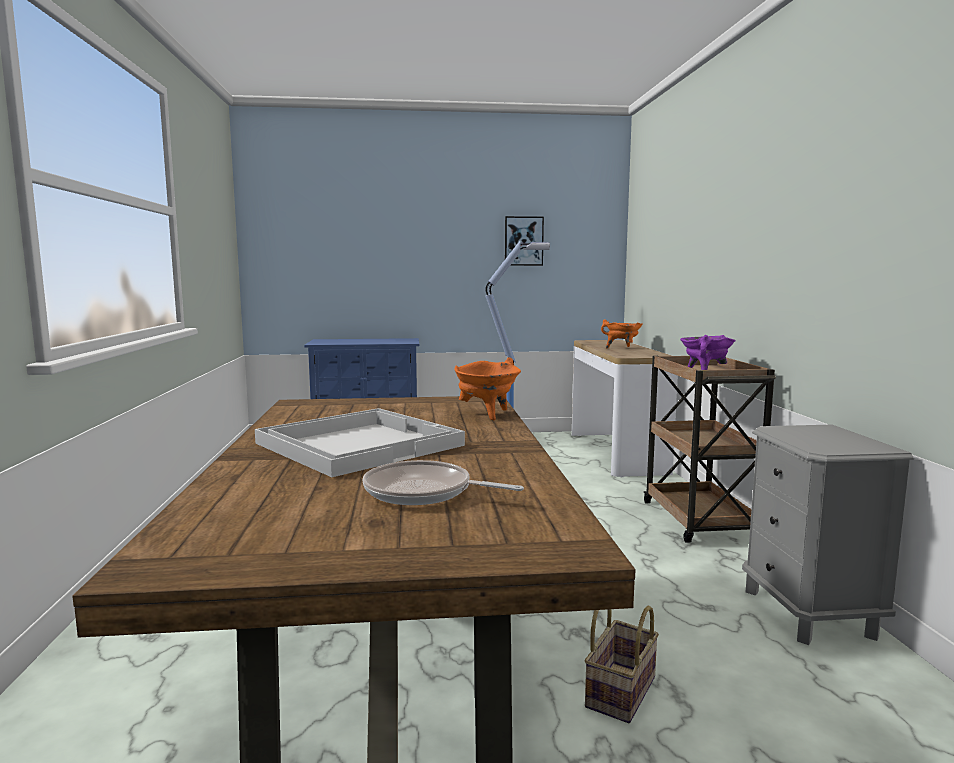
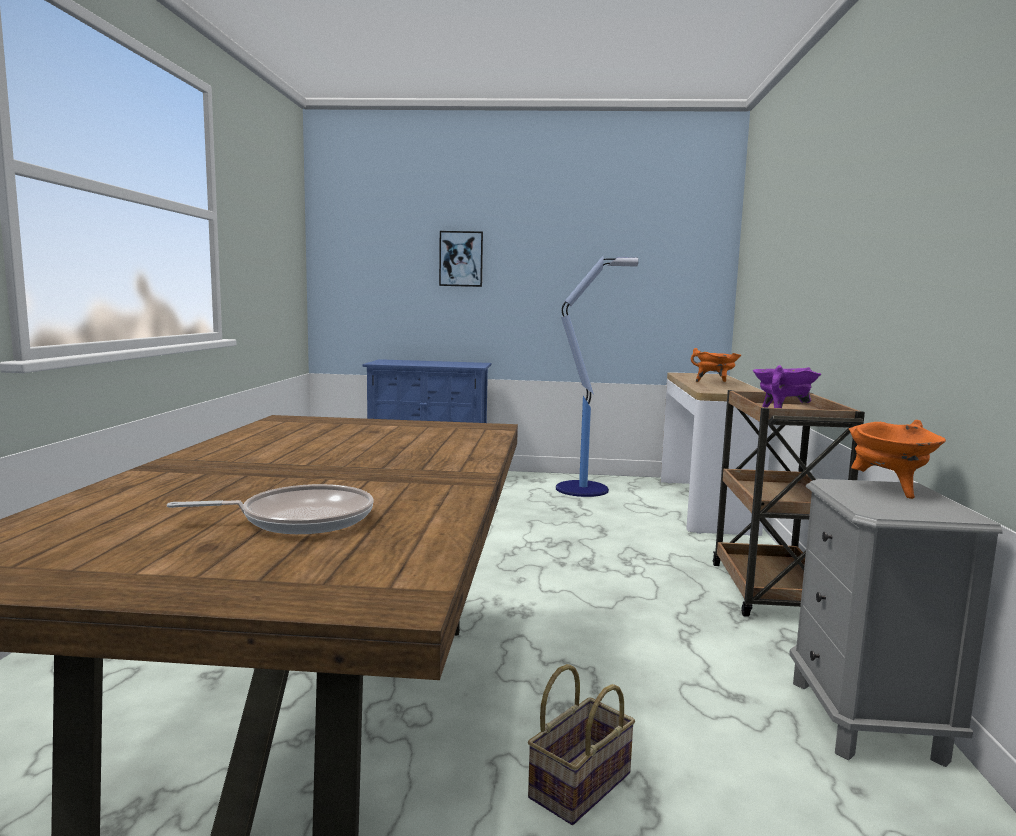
camera: 10 degrees right, 0 degrees up
white tray [255,408,465,477] -> none
frying pan [363,460,524,505] -> frying pan turned 135 degrees clockwise [167,484,374,534]
orange cooking pot [454,358,521,420] -> orange cooking pot moved to [848,420,946,499]
picture [505,216,544,266] -> picture moved to [439,231,483,287]

